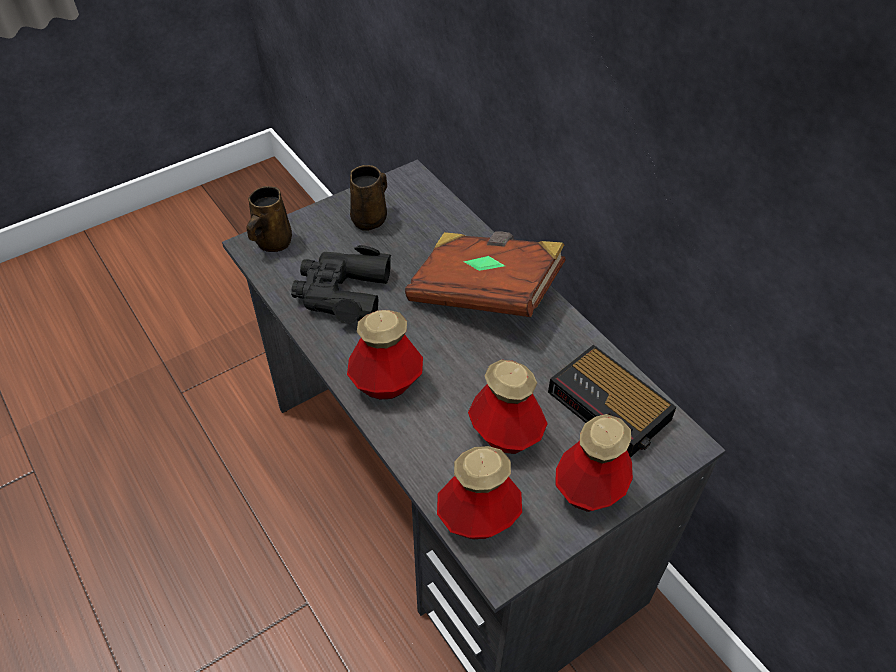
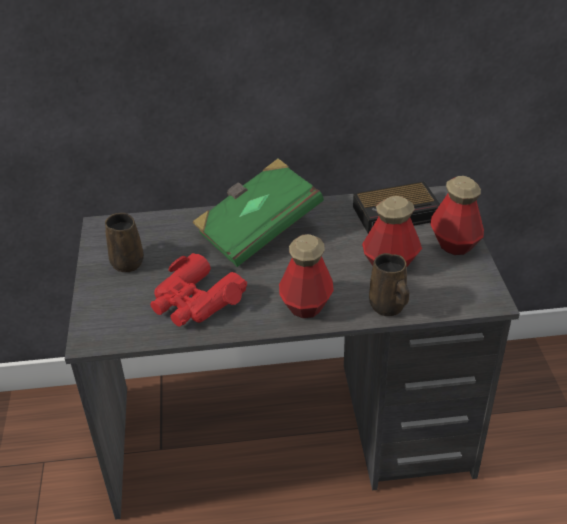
camera: 60 degrees left, 10 degrees down
brown mug [246,186,292,252] -> brown mug moved to [369,253,409,316]
black binoculars [291,245,391,324] -> red binoculars [150,253,247,327]
brown book [405,232,566,317] -> green book [193,158,324,267]
bottle [437,446,522,539] -> none

